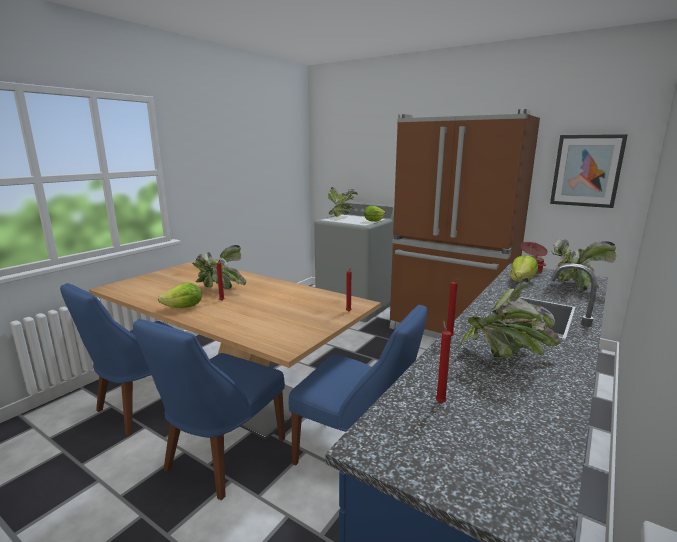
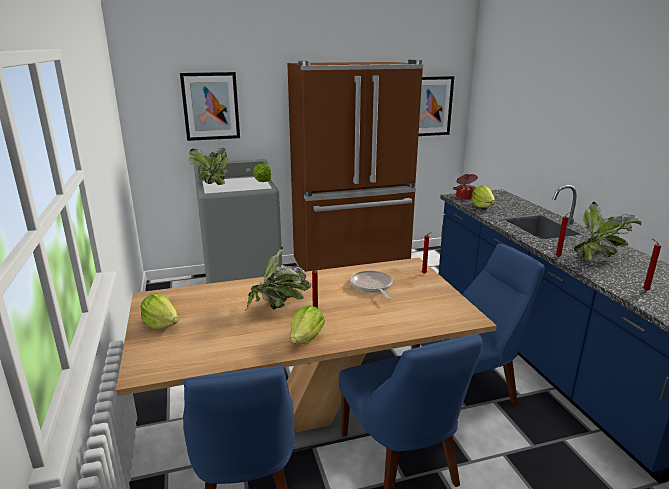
camera: 50 degrees left, 5 degrees up
potted plant [551,239,617,291] -> none
none -> lettuce [140,293,178,329]
none -> picture [180,72,240,141]
none -> frying pan [350,270,393,300]

